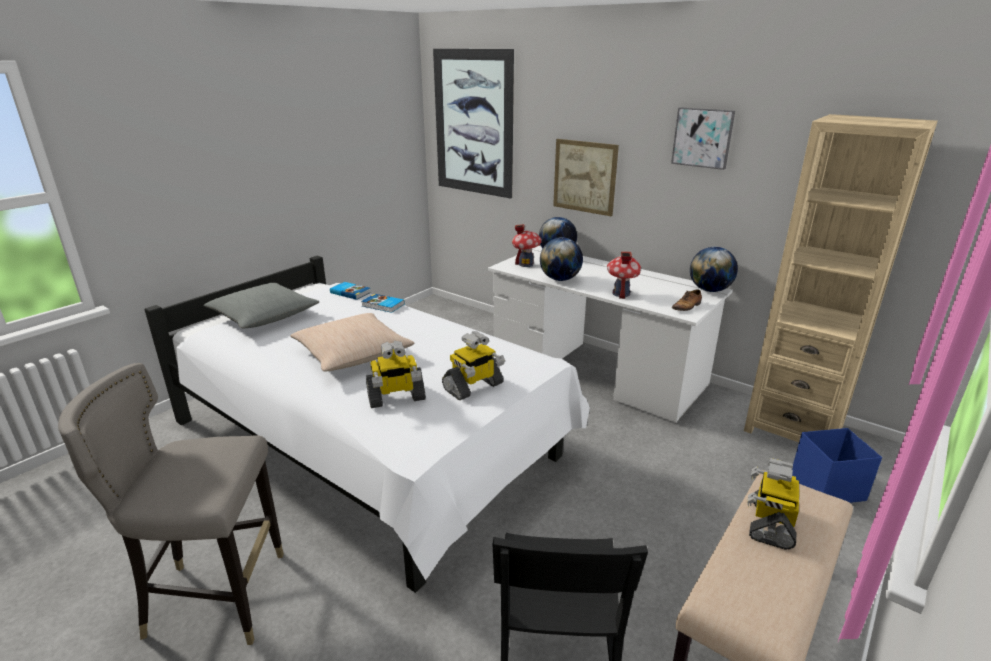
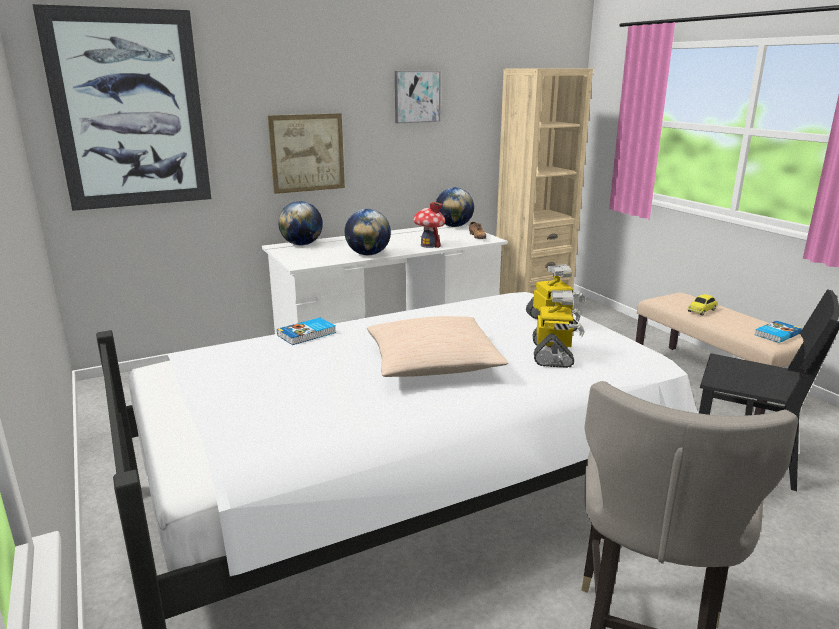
camera: 65 degrees left, 5 degrees down
grey pillow [203,283,319,328] -> none
book [330,282,371,300] -> book moved to [754,321,802,343]
toy house [512,224,542,267] -> none
toy robot [747,458,799,550] -> toy car [688,294,717,315]
blue storage box [792,428,882,503] -> none

